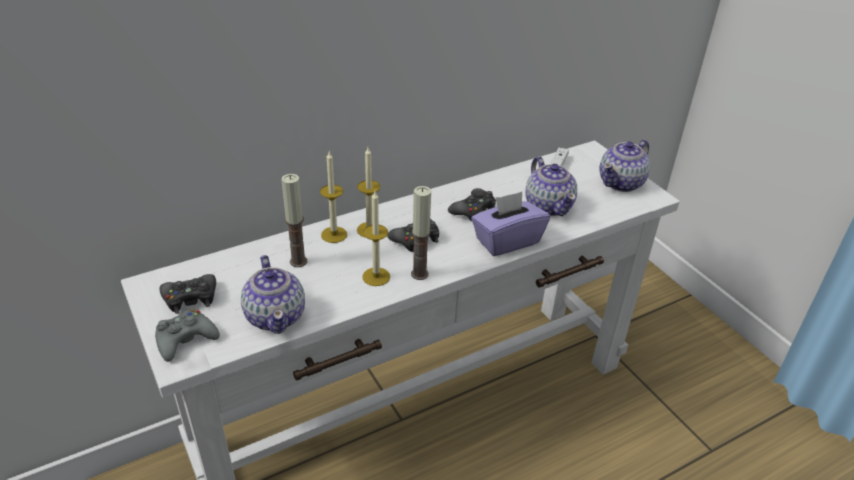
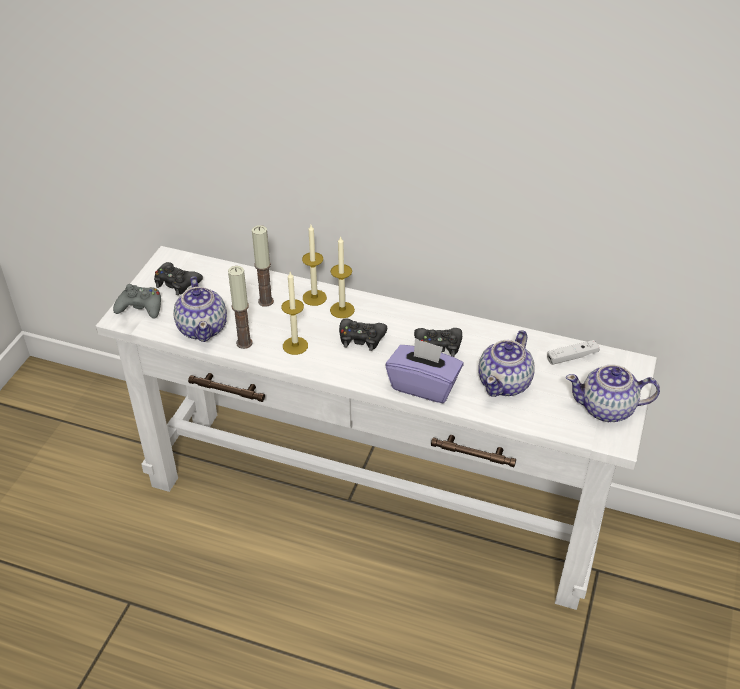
camera: 50 degrees right, 5 degrees up
teapot [241,255,305,334] -> teapot turned 45 degrees counterclockwise [173,276,227,342]
candle [411,186,431,280] -> candle moved to [228,266,253,349]

